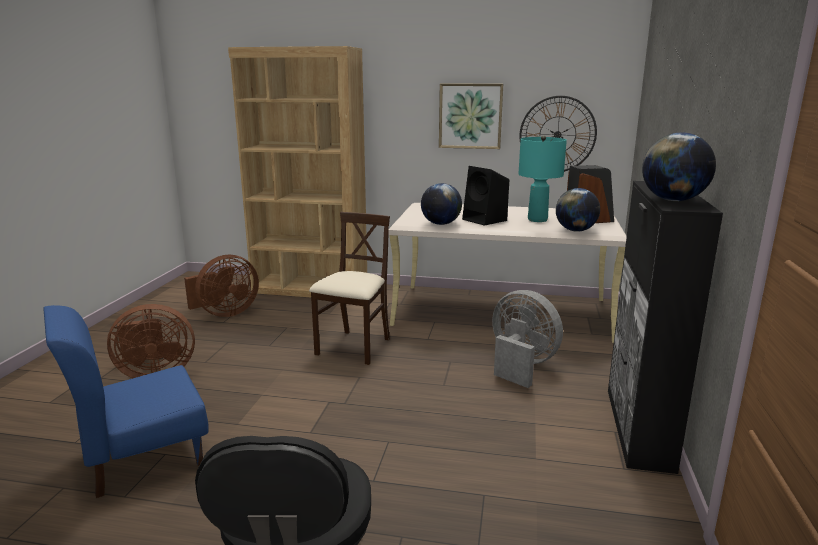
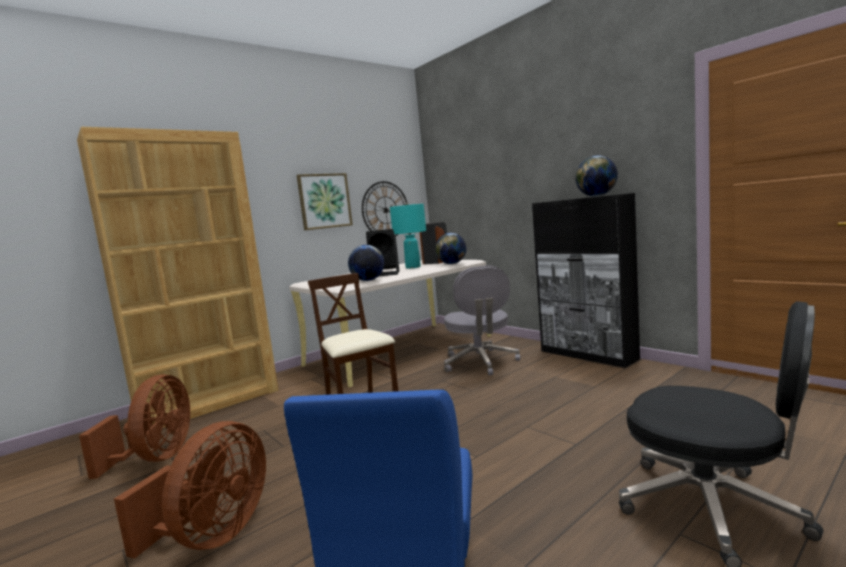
camera: 50 degrees left, 10 degrees down
grey fan [492,290,563,388] -> grey office chair [444,265,521,375]

